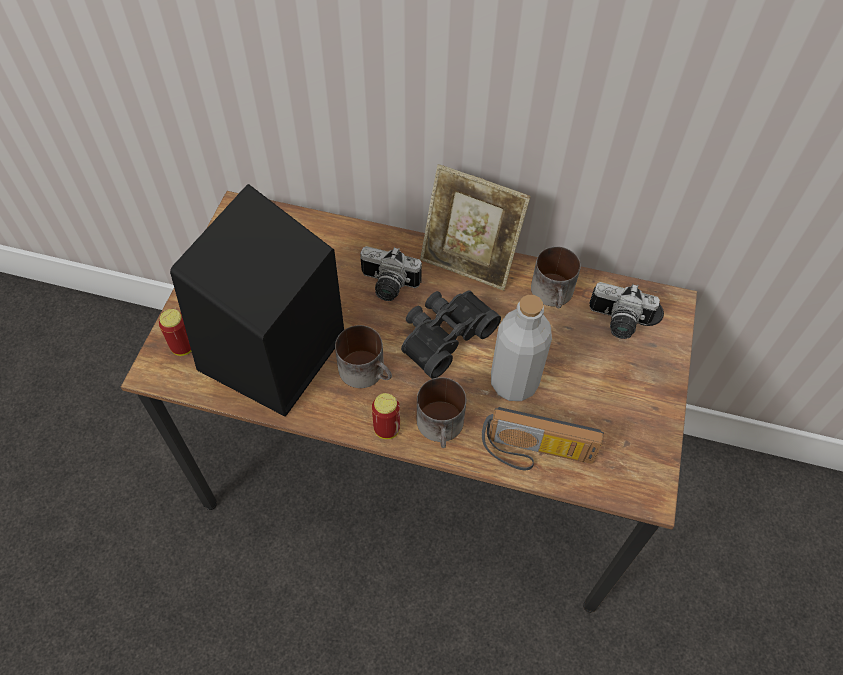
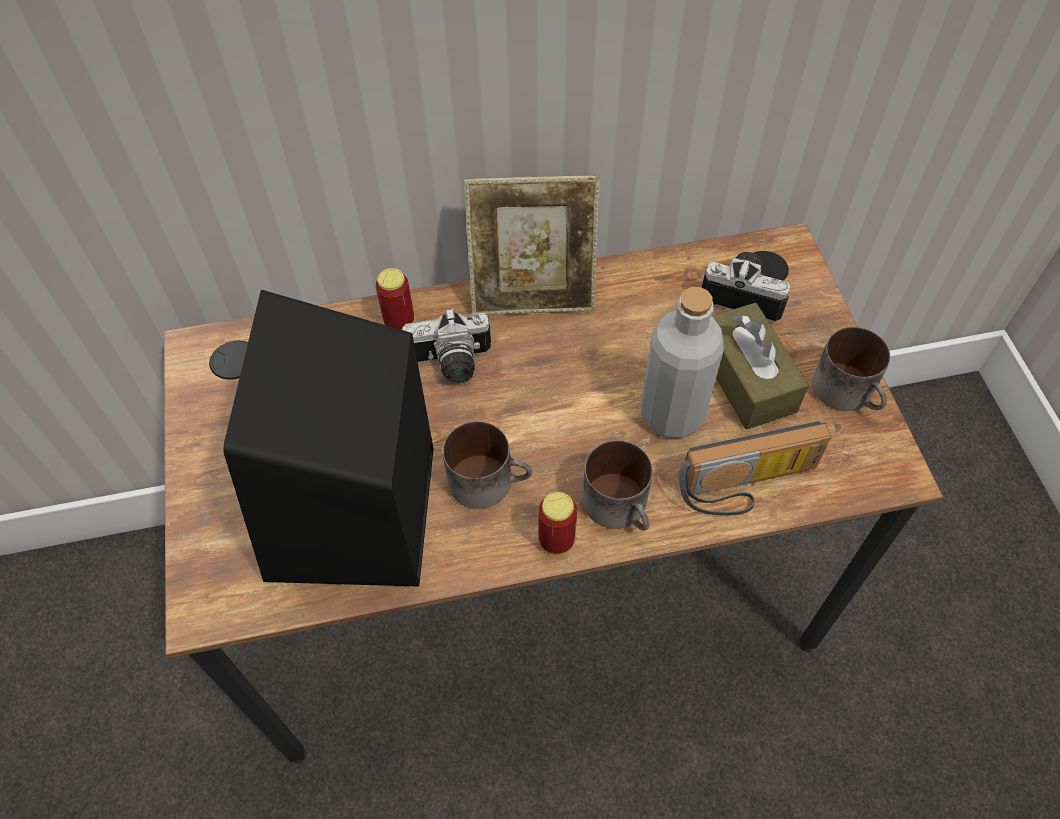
camera: 25 degrees left, 0 degrees up
can [159,309,191,356] -> can moved to [376,268,414,330]
black binoculars [401,290,501,379] -> none
mug [531,246,581,309] -> mug moved to [812,327,890,411]
camera [589,282,660,339] -> camera turned 150 degrees counterclockwise [702,252,790,322]
none -> brown tissue box [712,303,809,429]

